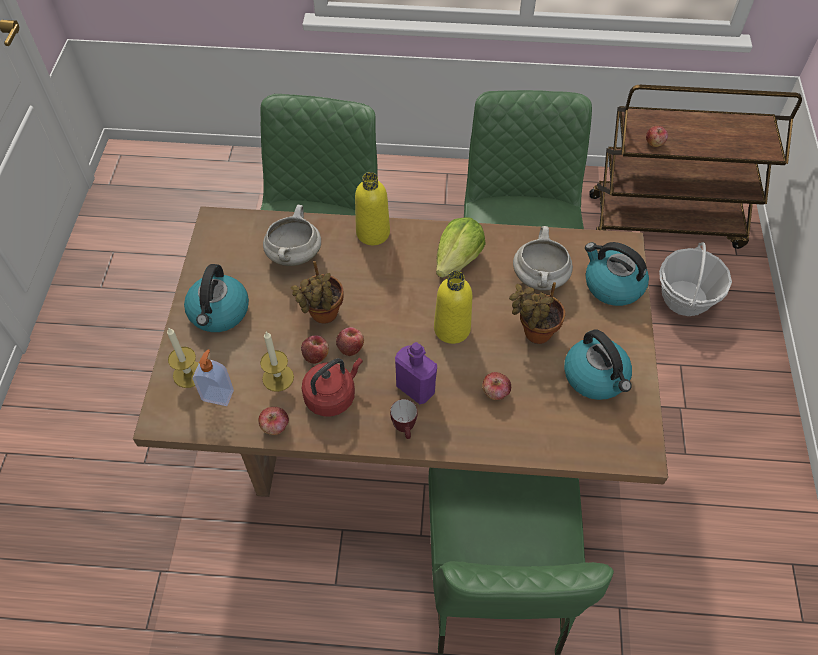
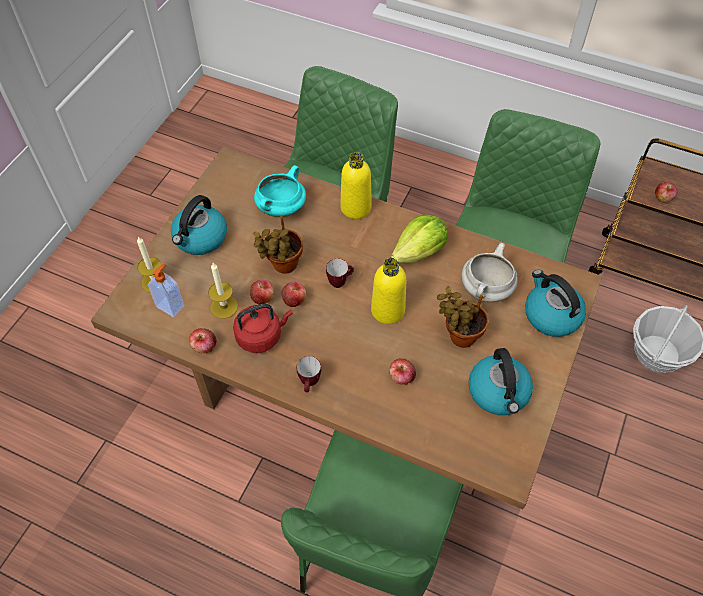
camera: 20 degrees right, 0 degrees up
white cooking pot [263,205,321,266] -> turquoise cooking pot [254,165,306,217]
purple bottle [395,342,437,404] -> none
none -> mug [326,259,354,288]

